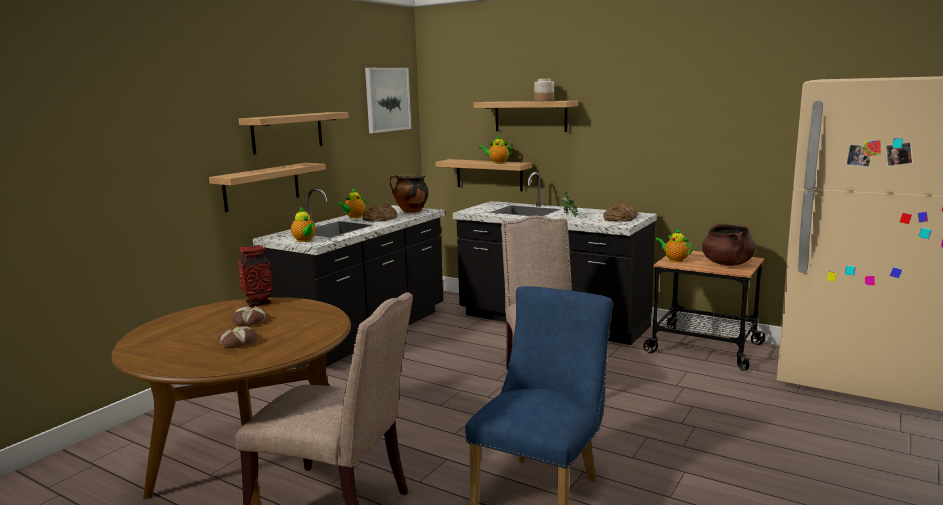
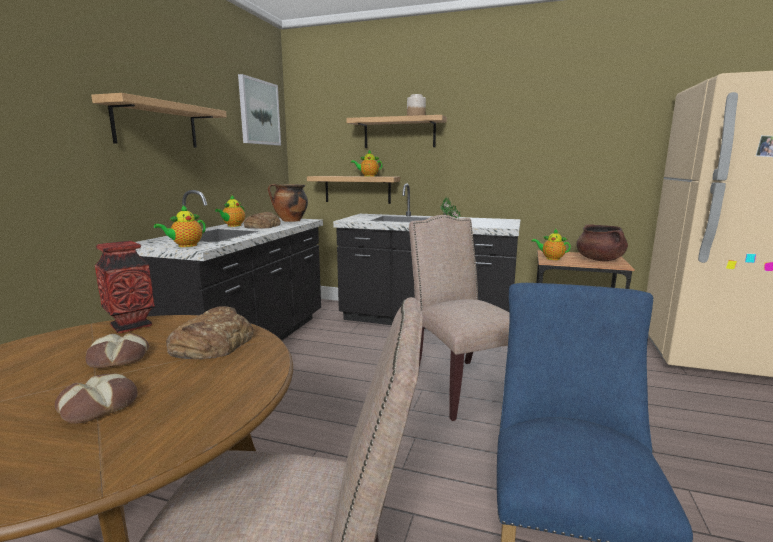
camera: 15 degrees left, 0 degrees up
shelf [209,163,326,212] -> none
teapot [291,206,316,242] -> teapot turned 90 degrees clockwise [154,205,206,247]
bread [603,203,638,222] -> bread moved to [166,306,254,359]

